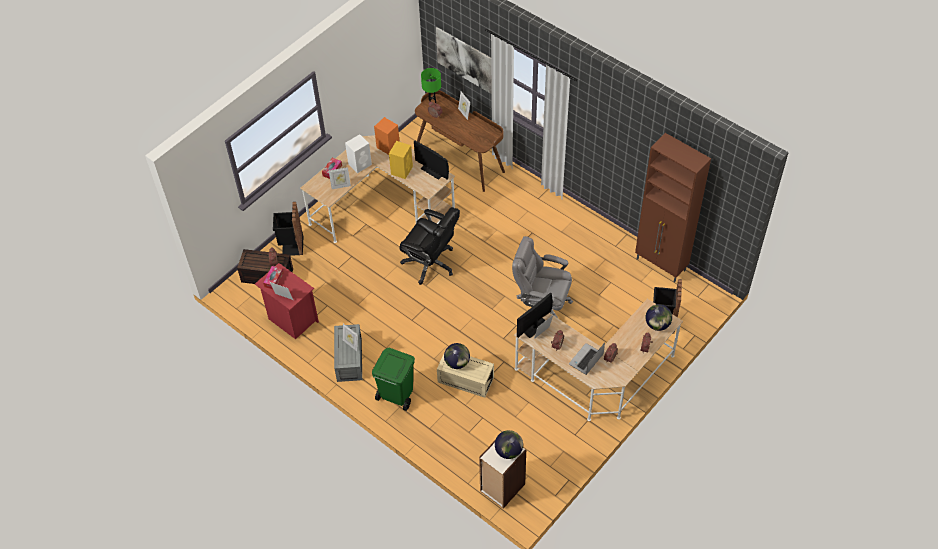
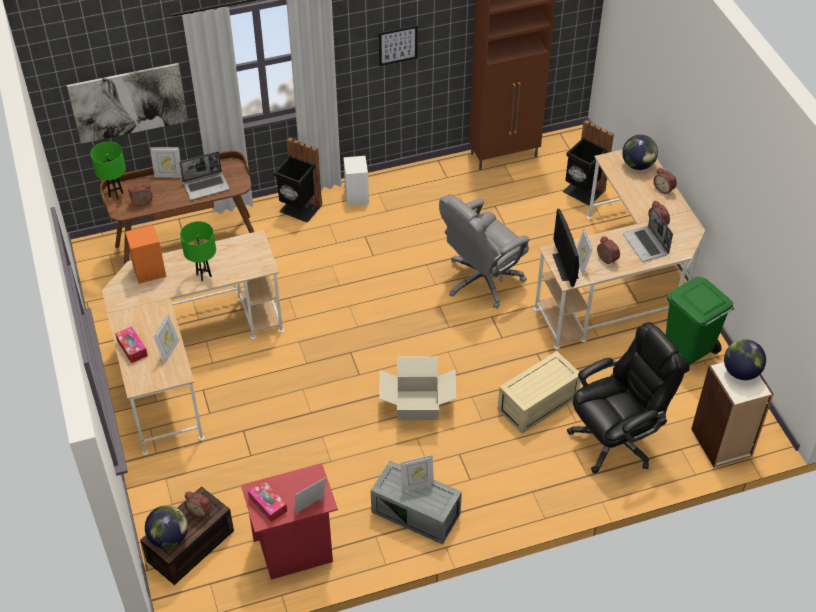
camera: 60 degrees left, 5 degrees down
black trash can [273,202,303,256] -> black trash can moved to [274,137,322,223]
white speaker [345,134,372,173] -> white speaker moved to [343,156,369,206]
green trash can [372,348,415,411] -> green trash can moved to [666,277,734,373]
yellow speaker [389,141,413,179] -> green table lamp [180,221,216,281]
black office chair [399,207,460,285] -> black office chair moved to [567,322,686,474]
monitor [414,141,449,180] -> none
globe [444,343,470,369] -> globe moved to [145,505,188,549]
none -> laptop [179,151,230,200]
none -> picture [379,25,418,66]
none -> cardboard box [379,356,456,420]

